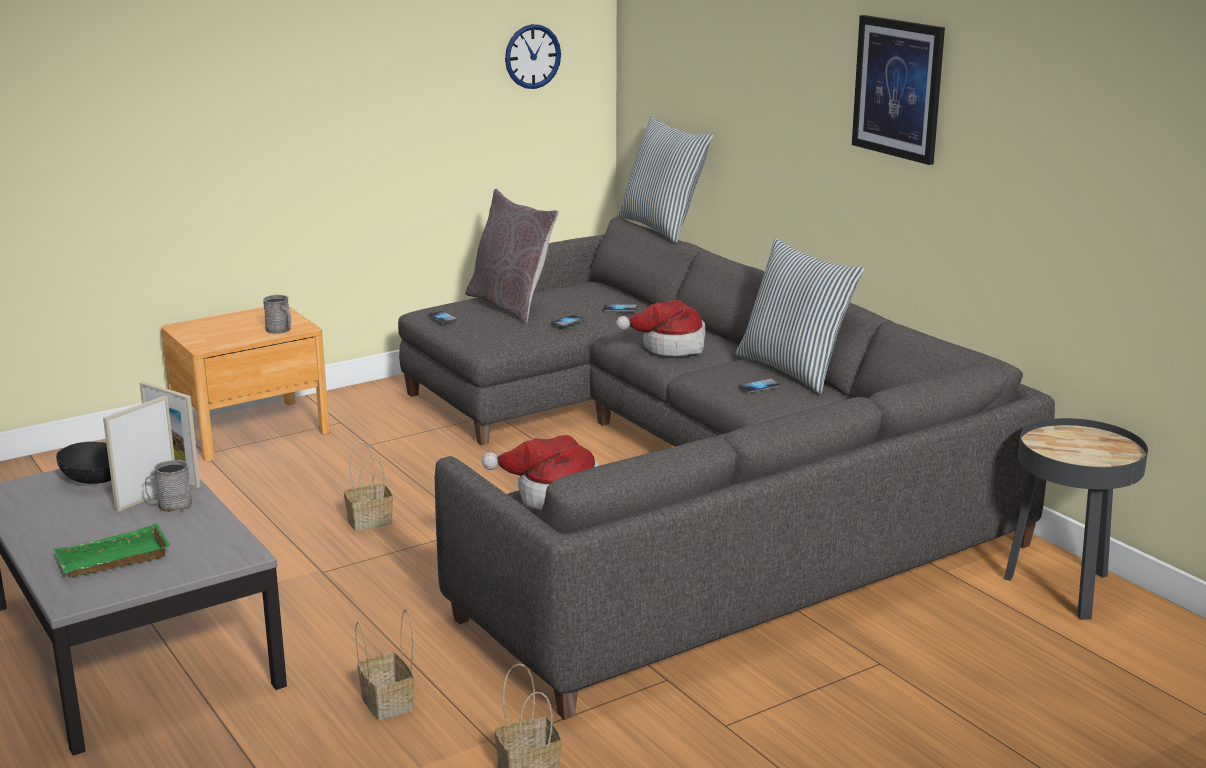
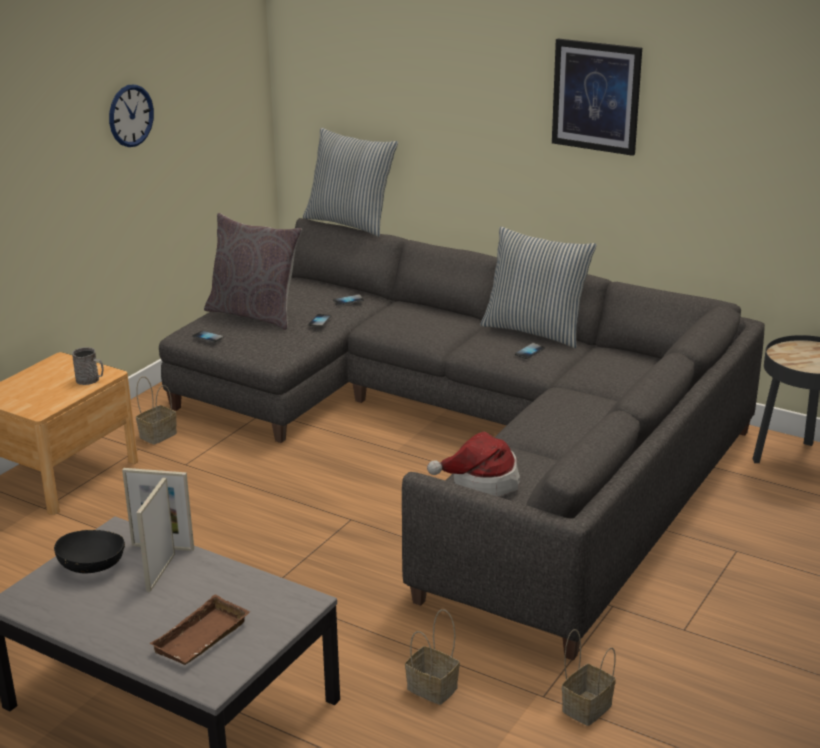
camera: 25 degrees left, 5 degrees up
green tray [53,523,170,577] -> brown tray [149,594,250,665]
grey mug [145,459,192,513] -> none
basket [344,441,393,531] -> basket moved to [136,376,177,445]
wall clock [505,24,561,89] -> wall clock moved to [109,84,154,147]
hat [616,300,705,356] -> none

